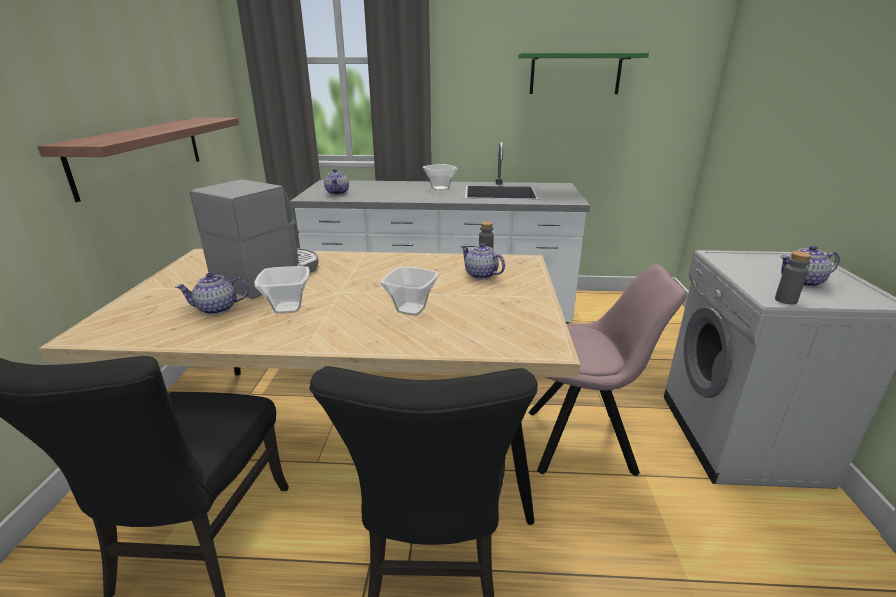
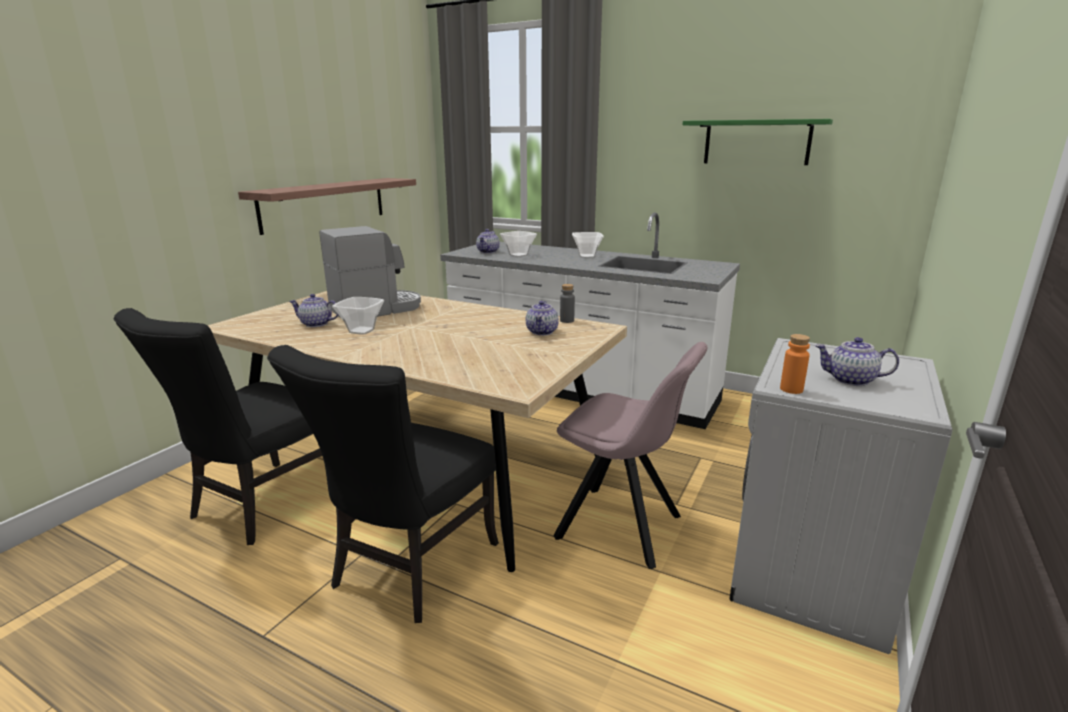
camera: 25 degrees right, 5 degrees down
bowl [380,266,439,316] -> bowl moved to [500,231,537,257]
teapot [461,243,505,279] -> teapot turned 150 degrees counterclockwise [526,301,559,335]
grey bottle [775,251,811,304] -> orange bottle [780,334,810,394]

